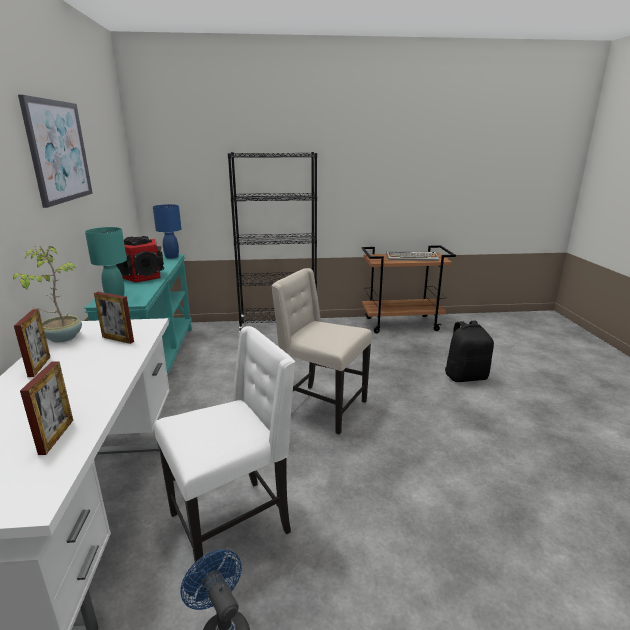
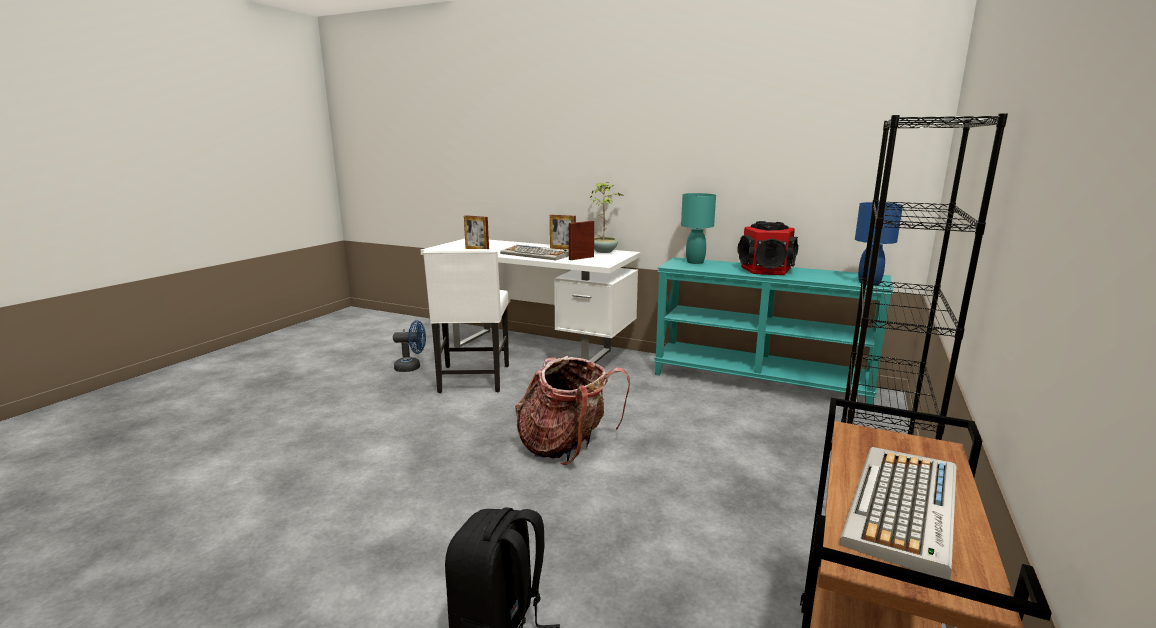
camera: 120 degrees right, 5 degrees down
picture [18,95,93,208] -> none
beige chair [271,268,372,434] -> backpack [515,356,630,465]
none -> keyboard [500,245,569,260]

